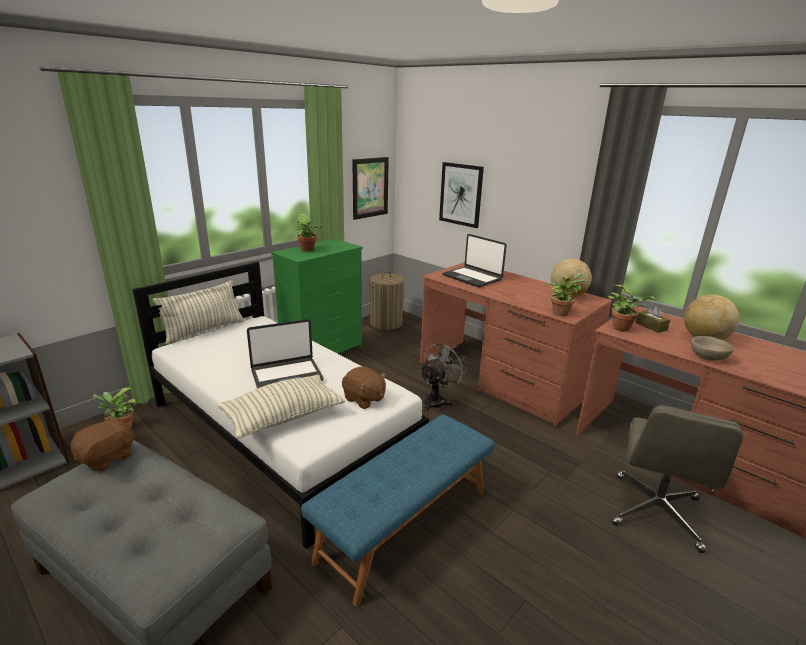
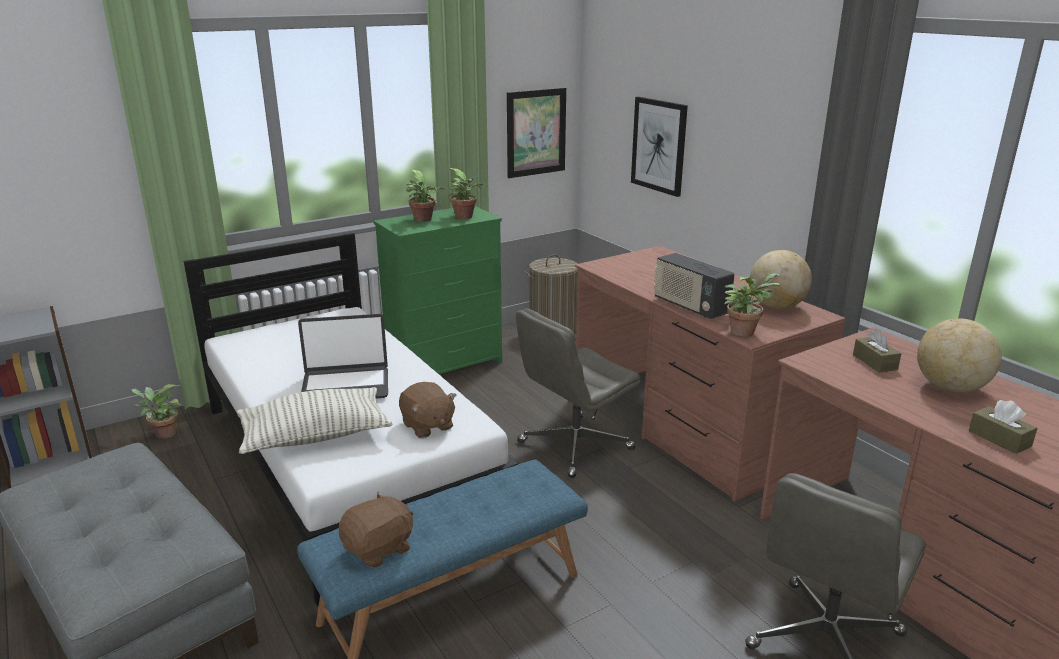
camera: 15 degrees right, 0 degrees up
brown plush toy [71,417,134,471] -> brown plush toy moved to [339,492,413,568]
pillow [153,280,244,345] -> none
grey fan [420,341,467,412] -> grey office chair [516,308,641,478]
laptop [442,234,507,287] -> none
potted plant [608,285,655,332] -> potted plant moved to [448,168,483,219]
beige bowl [691,336,734,361] -> none
none -> radio [654,253,735,319]
none -> brown tissue box [969,400,1038,454]

